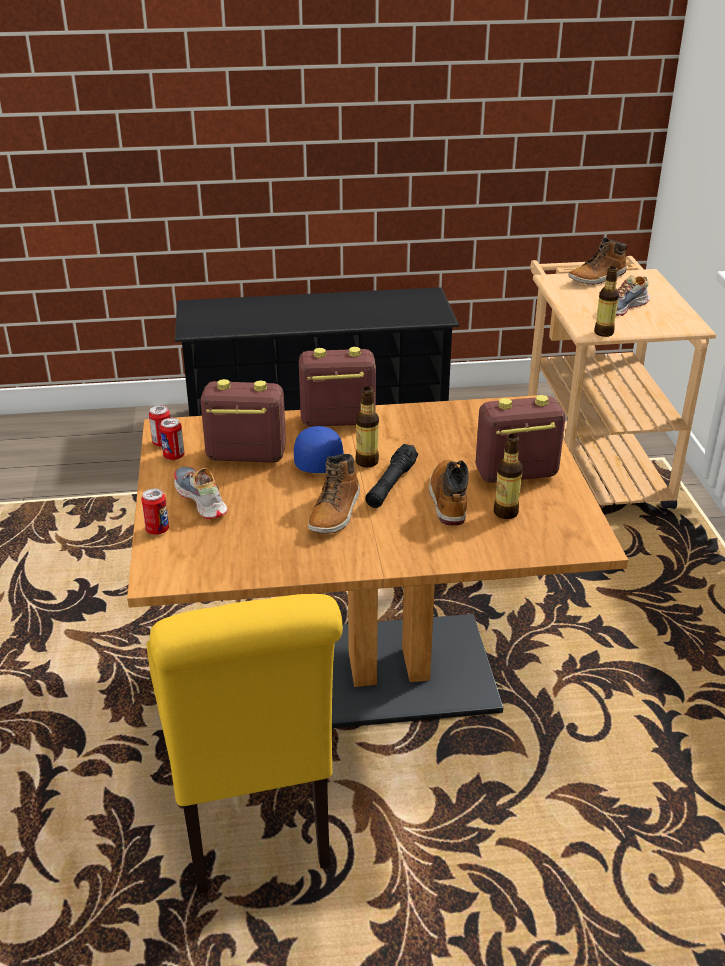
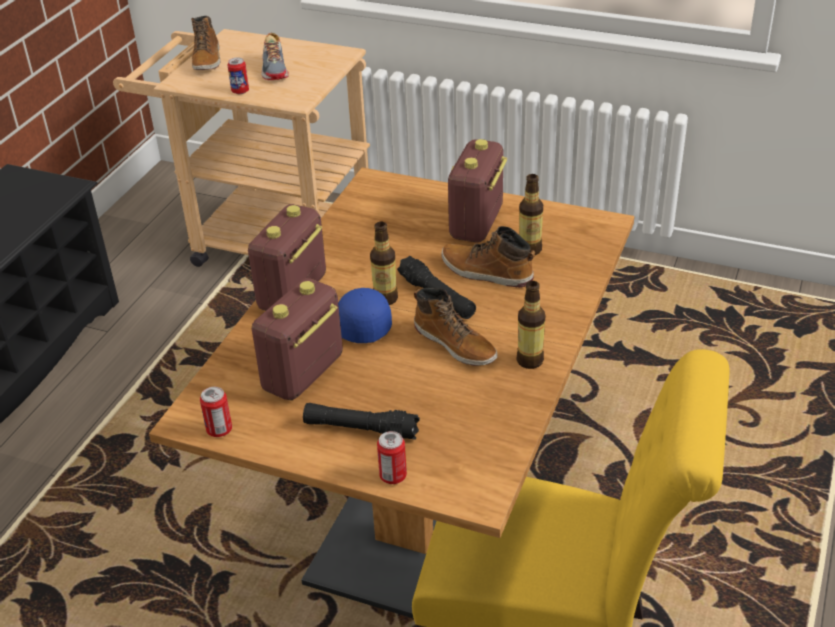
camera: 60 degrees left, 5 degrees up
can [160,418,185,460] -> can moved to [227,57,249,94]
shoe [174,467,228,519] -> black flashlight [303,403,420,440]
bottle [594,266,619,337] -> bottle moved to [517,281,545,369]

